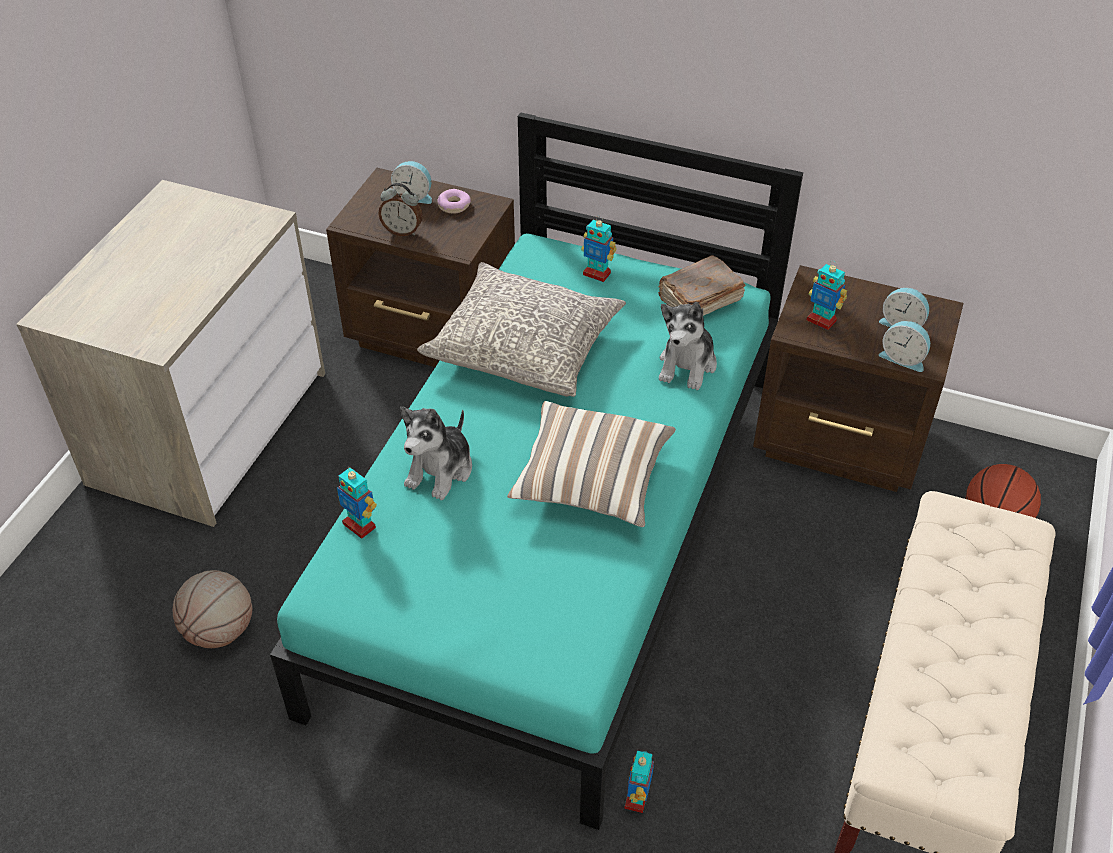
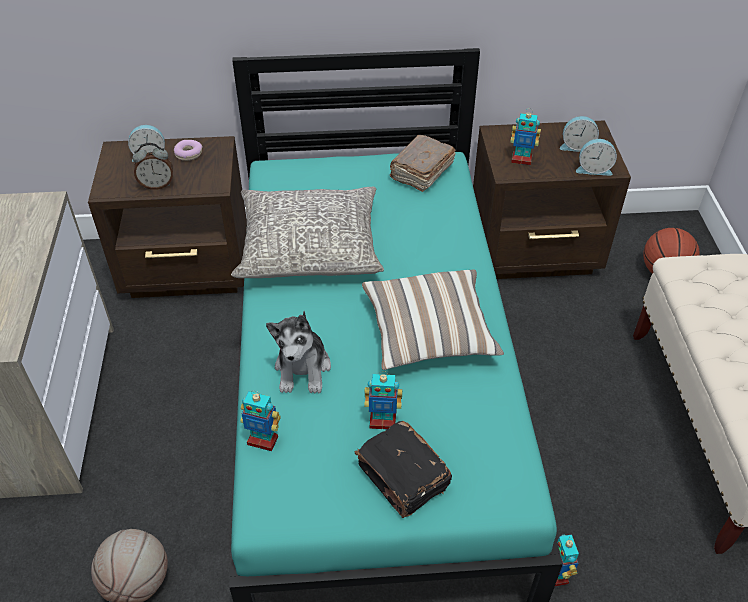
camera: 25 degrees left, 0 degrees up
toy robot [581,216,617,282] -> toy robot moved to [364,371,402,429]
plush toy [659,302,717,390] -> none
none -> black book [355,421,452,518]

